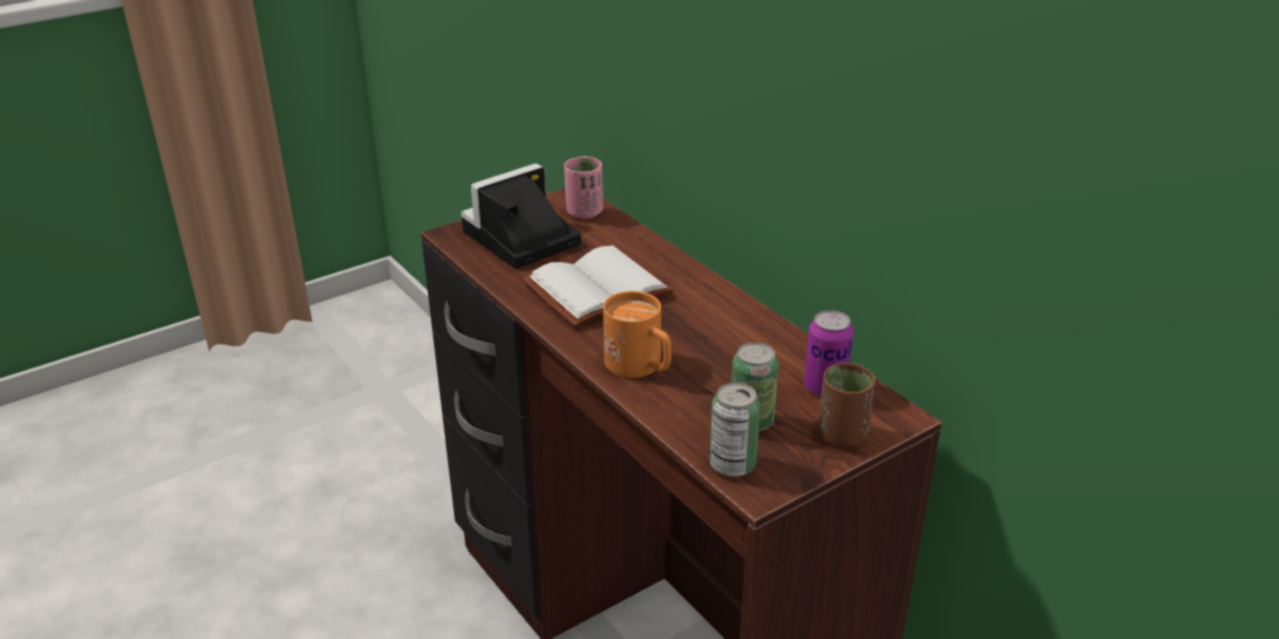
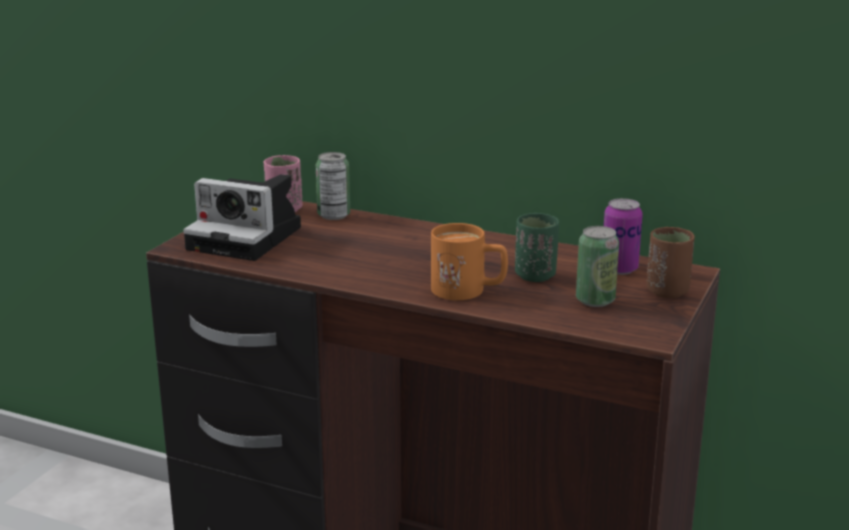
camera: 30 degrees left, 10 degrees down
camera [461,163,581,269] -> camera turned 90 degrees counterclockwise [183,174,301,261]
white book [523,245,673,327] -> none
can [710,383,760,477] -> can moved to [316,152,350,220]
none -> green cup [515,213,559,282]

